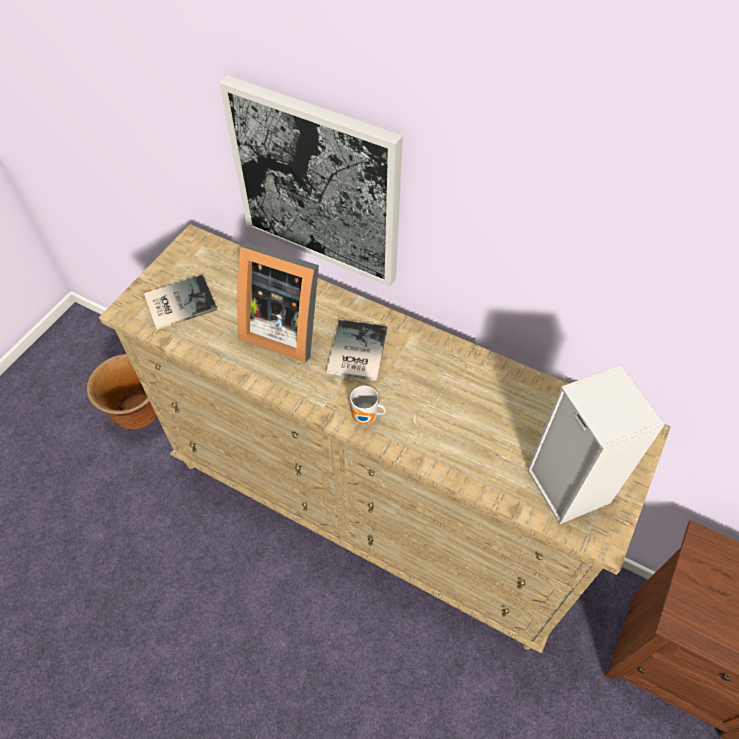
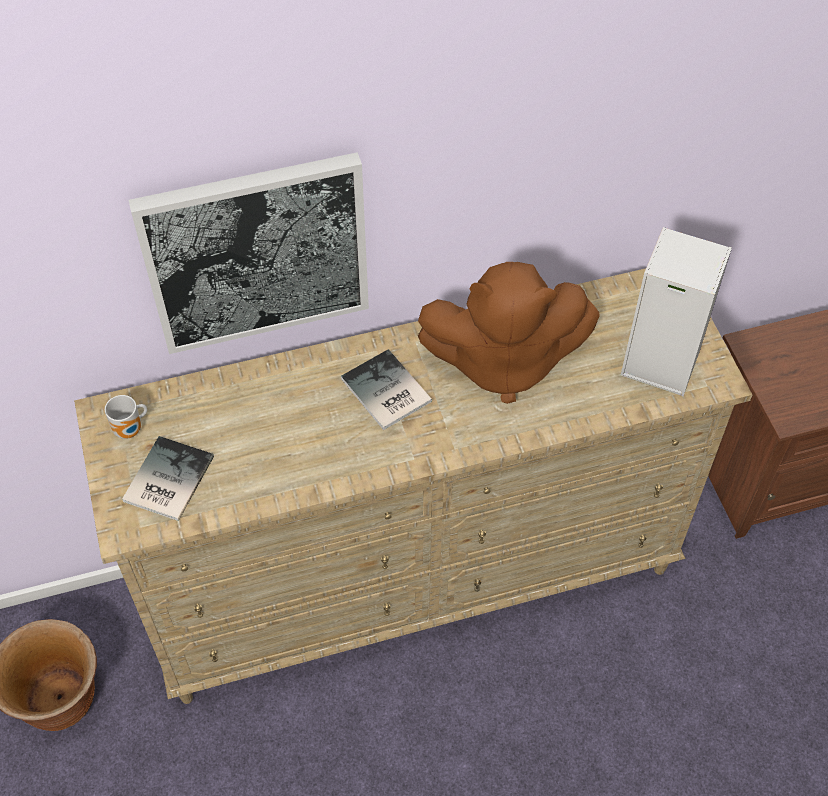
camera: 45 degrees left, 0 degrees up
picture frame [237,242,319,363] -> none
mug [350,386,386,424] -> mug moved to [105,395,147,439]
none -> brown plush toy [418,262,600,404]

